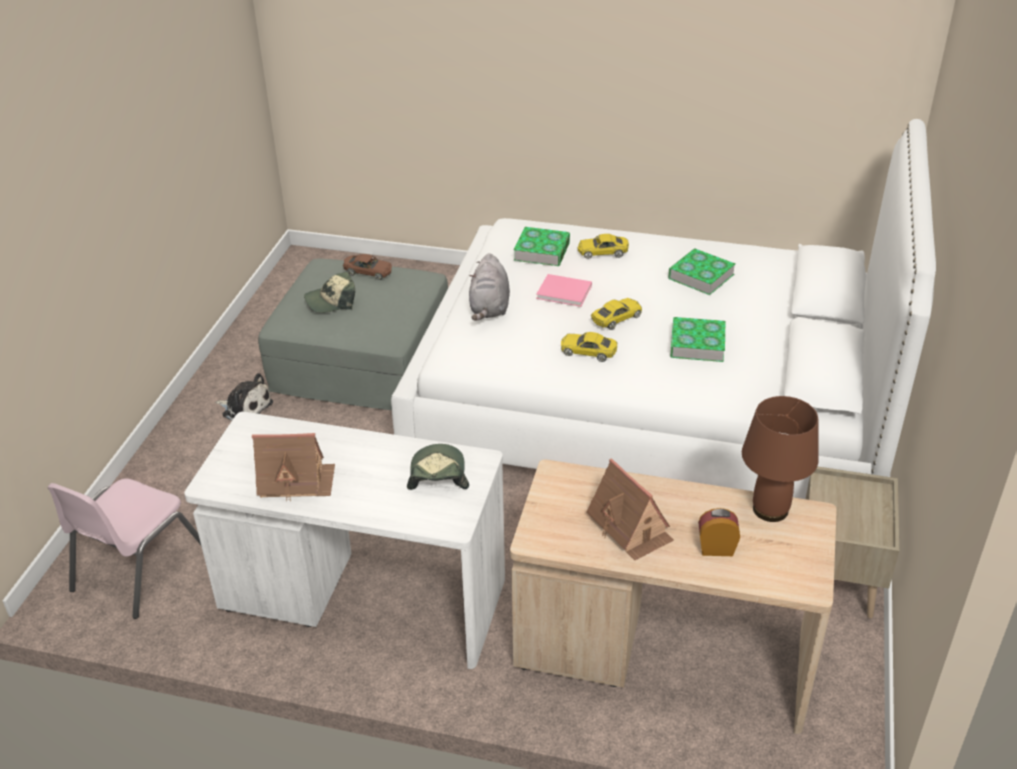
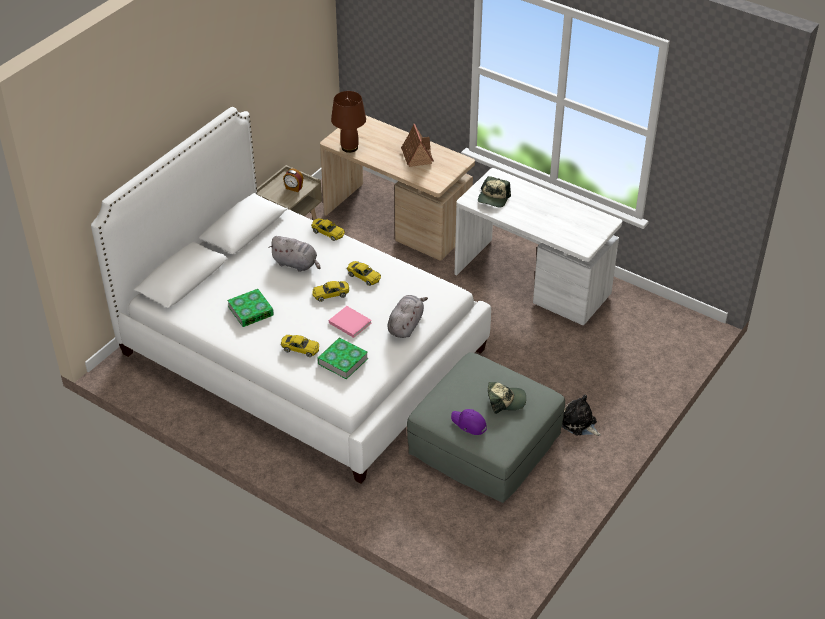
camera: 160 degrees left, 5 degrees up
pink chair [47,478,201,619] -> none
toy house [252,433,335,501] -> none
brown toy car [343,254,392,280] -> purple cap [451,409,487,435]
book [670,317,725,362] -> grey plush toy [269,236,320,272]
alarm clock [698,508,740,556] -> alarm clock moved to [283,169,303,192]
none -> yellow toy car [311,218,345,241]

